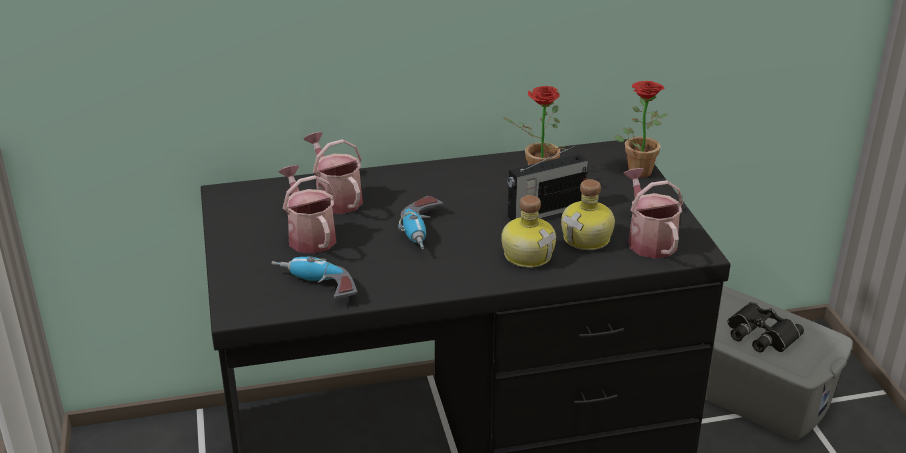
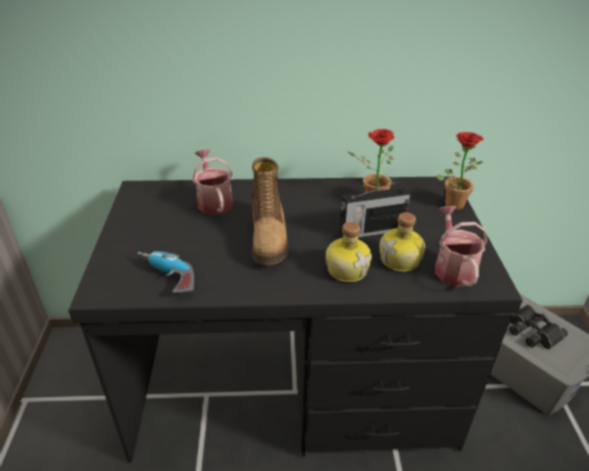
camera: 10 degrees right, 5 degrees up
watering can [278,165,336,254] -> none
power drill [398,196,443,249] -> boot [252,157,288,265]

